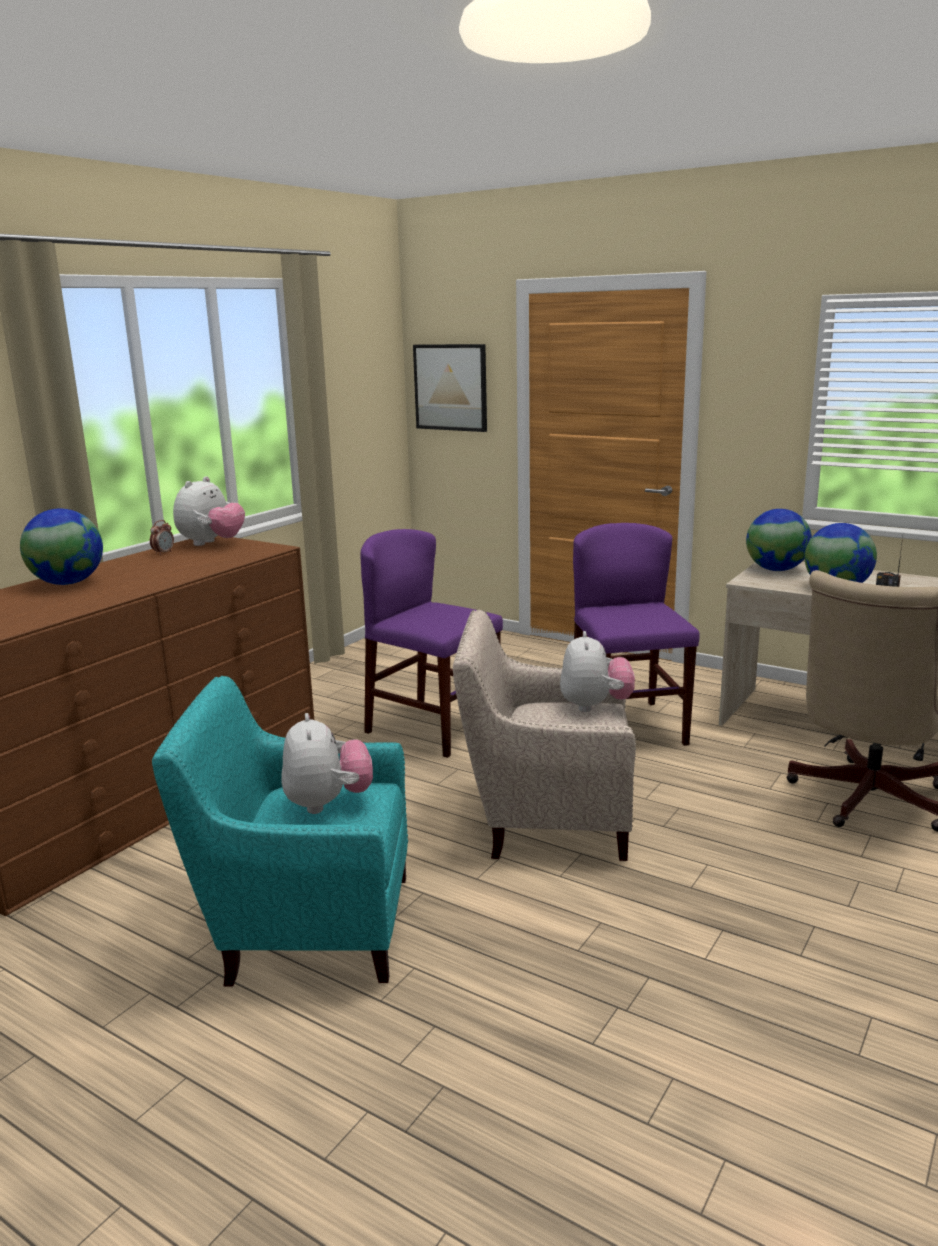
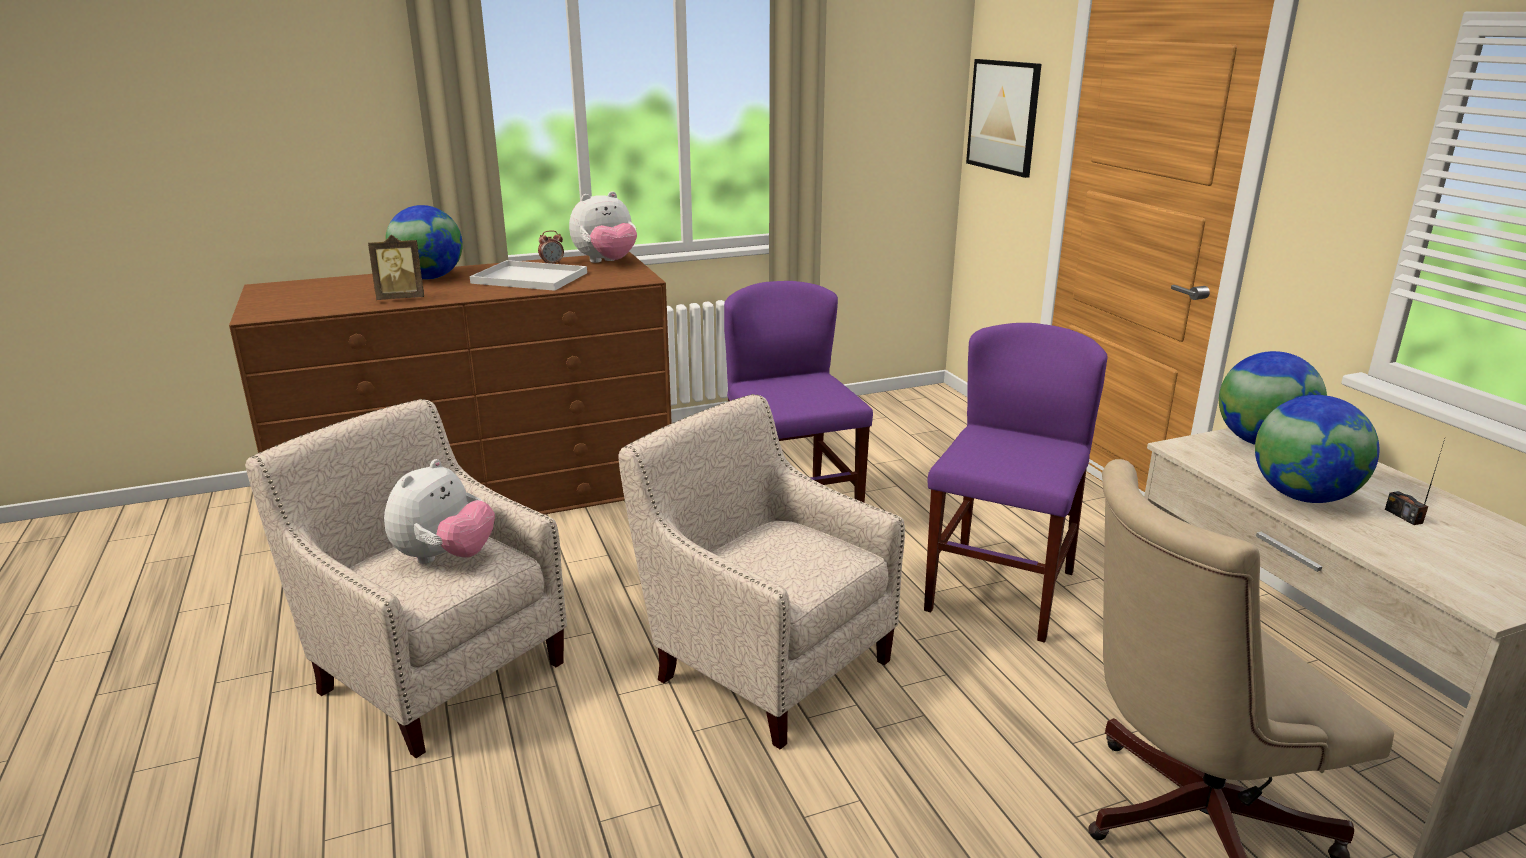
camera: 35 degrees right, 5 degrees up
turquoise armchair [152,676,408,987] -> beige armchair [245,399,567,758]
plush toy [560,631,635,712] -> none
none -> picture frame [368,235,424,300]
none -> white tray [470,260,587,291]

